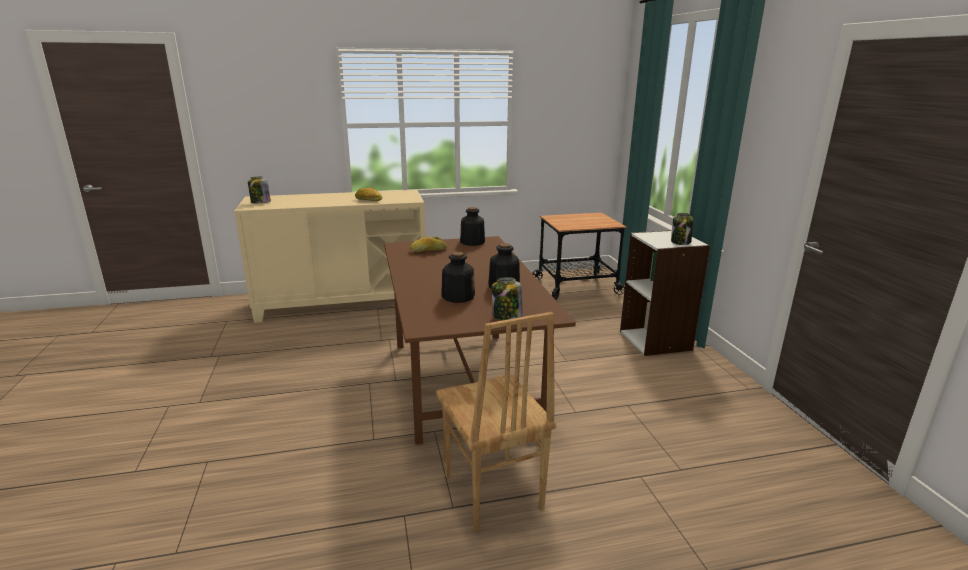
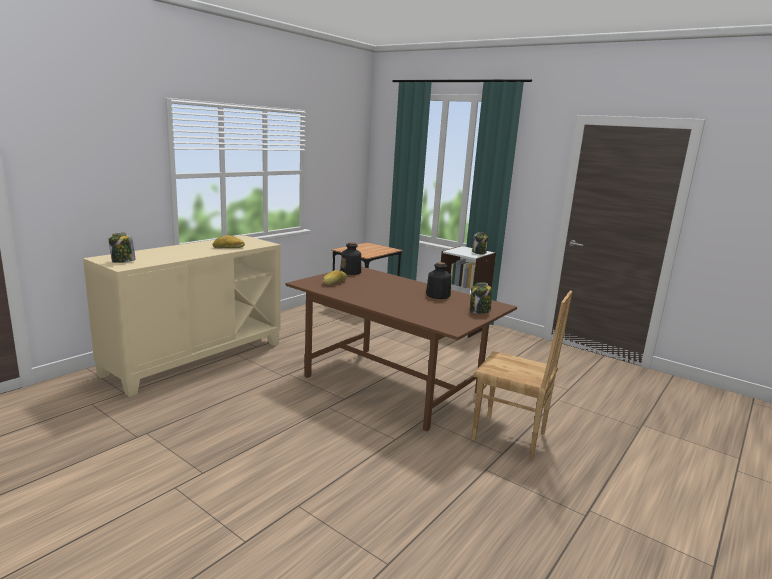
camera: 40 degrees left, 5 degrees down
bottle [441,252,475,303] -> none

